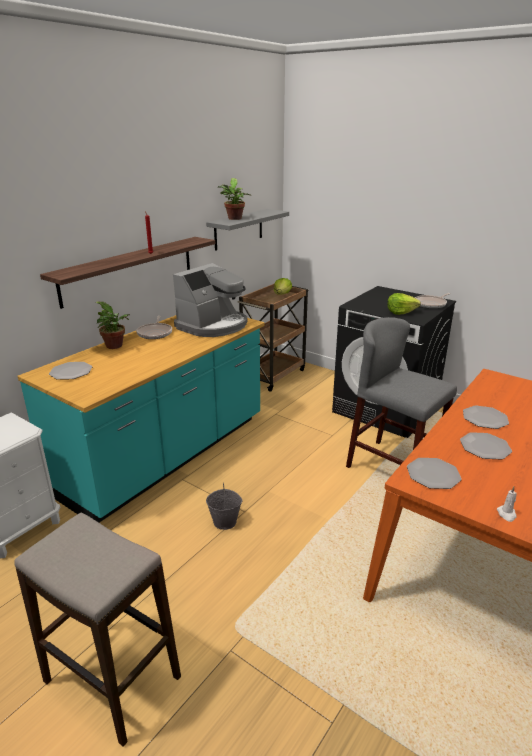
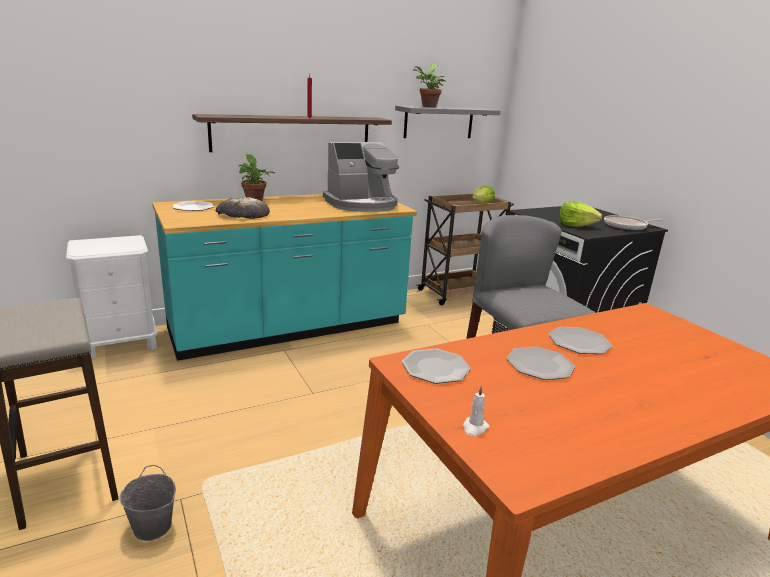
camera: 25 degrees right, 5 degrees down
frying pan [136,316,172,339] -> none
grey bucket [206,483,243,530] -> grey bucket moved to [120,465,176,541]
none -> bread [216,197,270,219]

